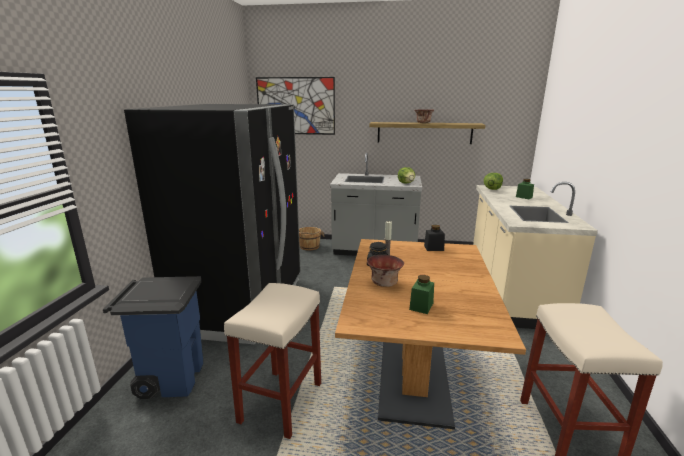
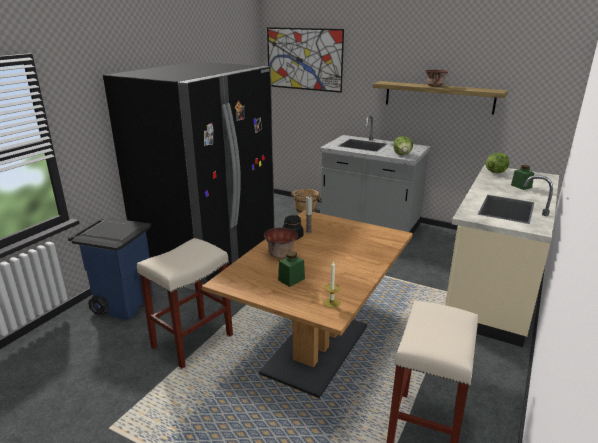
camera: 20 degrees right, 5 degrees up
black jar [424,225,445,251] -> none
none -> candle [323,261,341,308]

